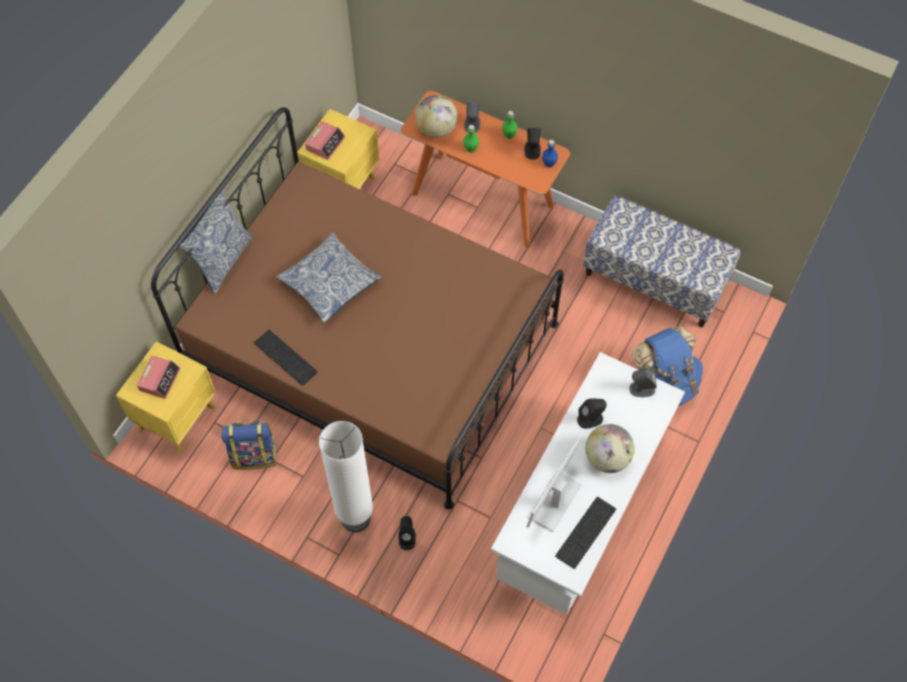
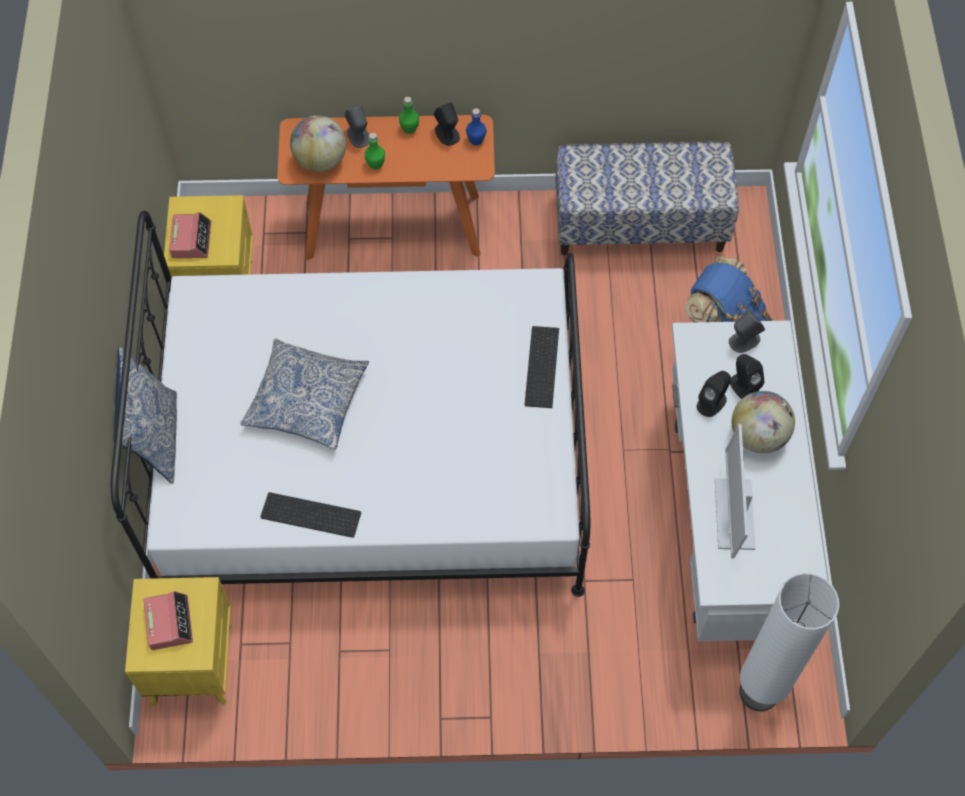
camera: 30 degrees left, 0 degrees up
brown bed [151,107,564,510] -> white bed [111,211,590,597]
backpack [221,419,277,470] -> none
white floor lamp [319,421,373,533] -> white floor lamp moved to [739,573,839,712]
black speaker [399,516,416,550] -> black speaker moved to [730,354,765,399]
keyboard [555,497,616,569] -> keyboard moved to [524,326,559,408]

